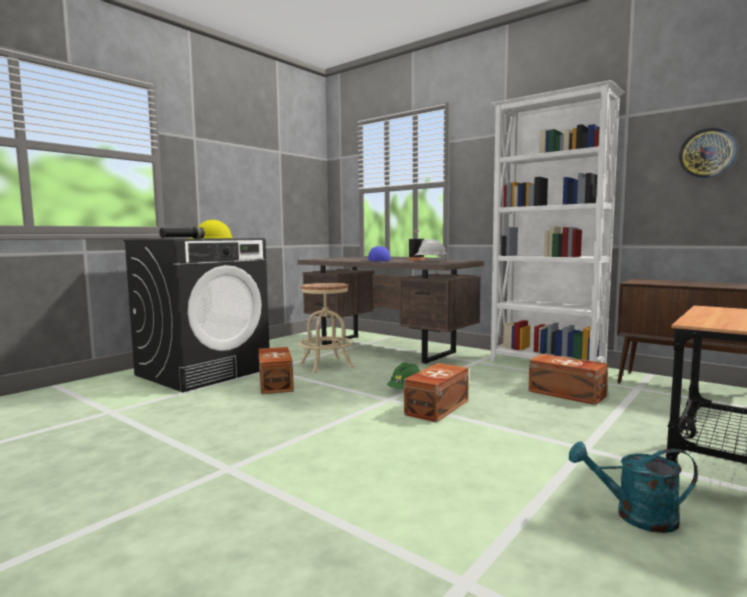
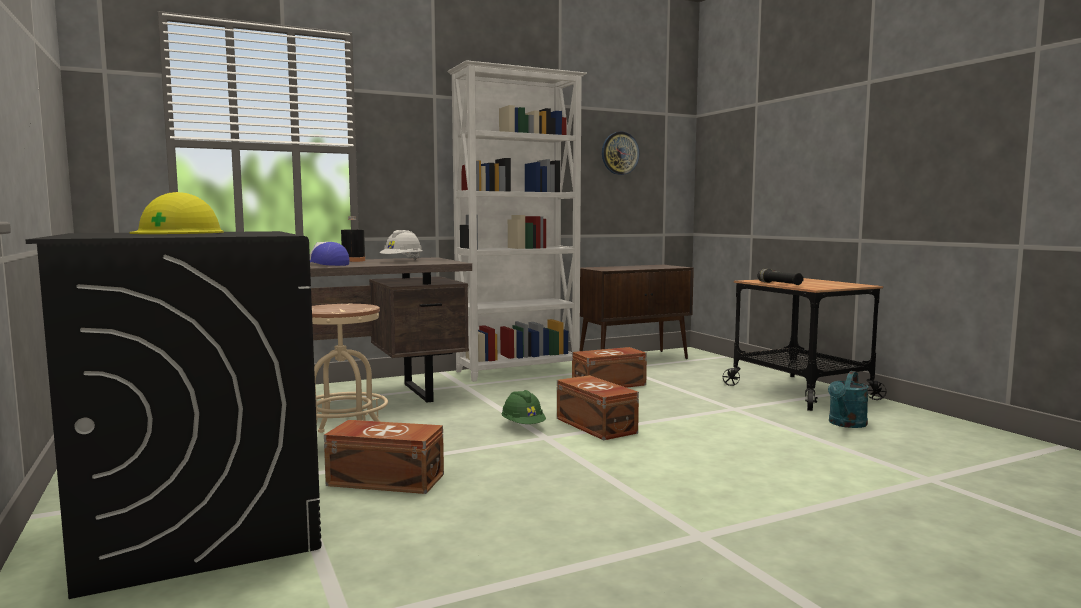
camera: 65 degrees left, 0 degrees up
black flashlight [159,227,205,239] -> black flashlight moved to [758,269,804,285]

